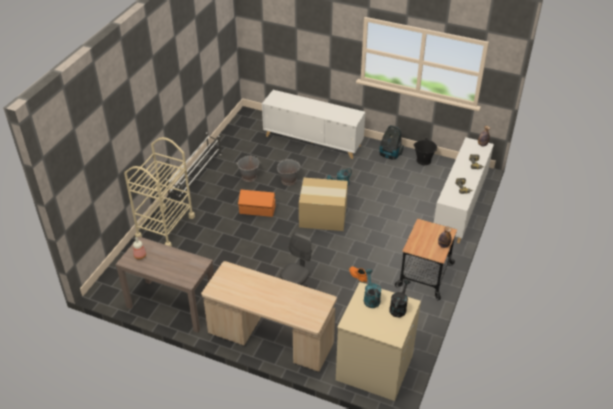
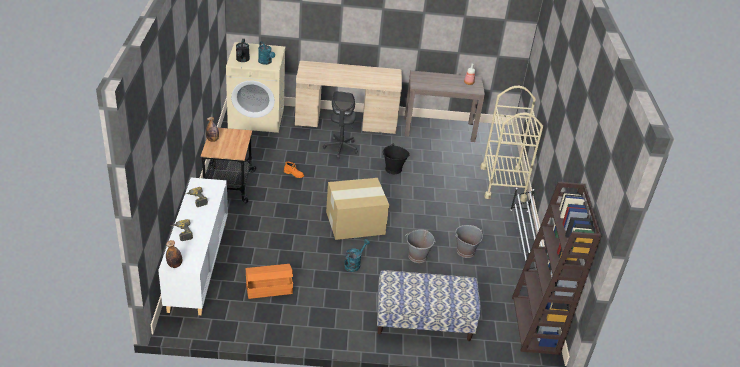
camera: 155 degrees right, 5 degrees down
orange storage box [238,190,275,217] -> orange storage box moved to [246,264,293,299]
white cabinet [262,90,365,159] -> bench [377,270,481,341]
vacuum cleaner [379,125,404,160] -> none
black bucket [414,138,437,165] -> black bucket moved to [383,143,410,174]
none -> brown bookcase [512,182,602,355]

